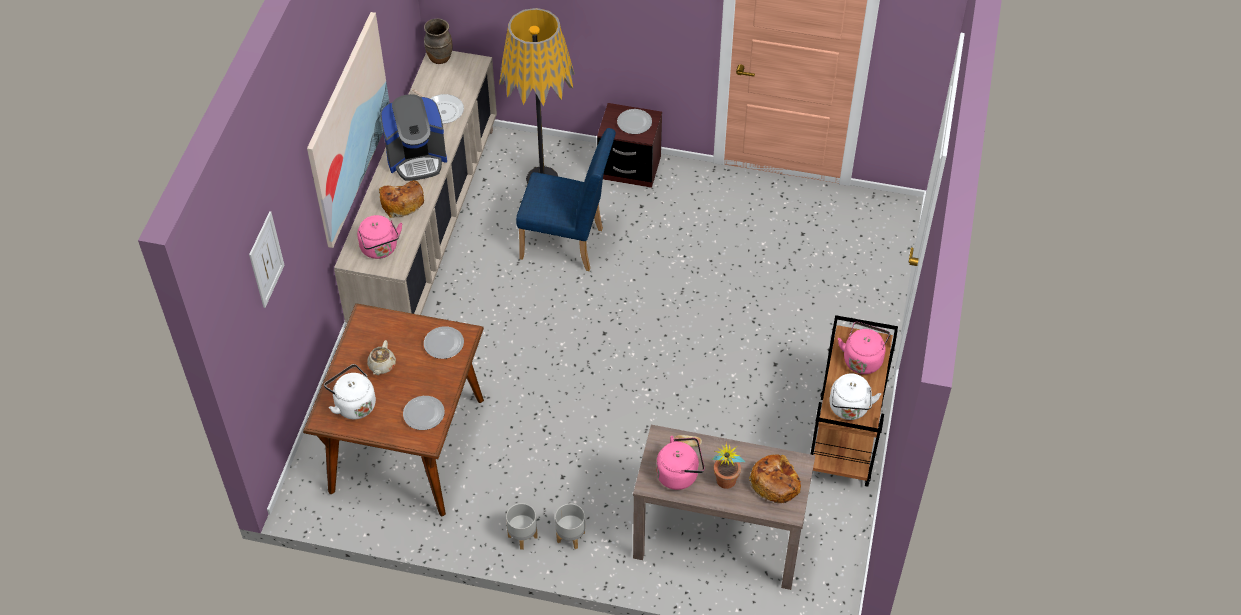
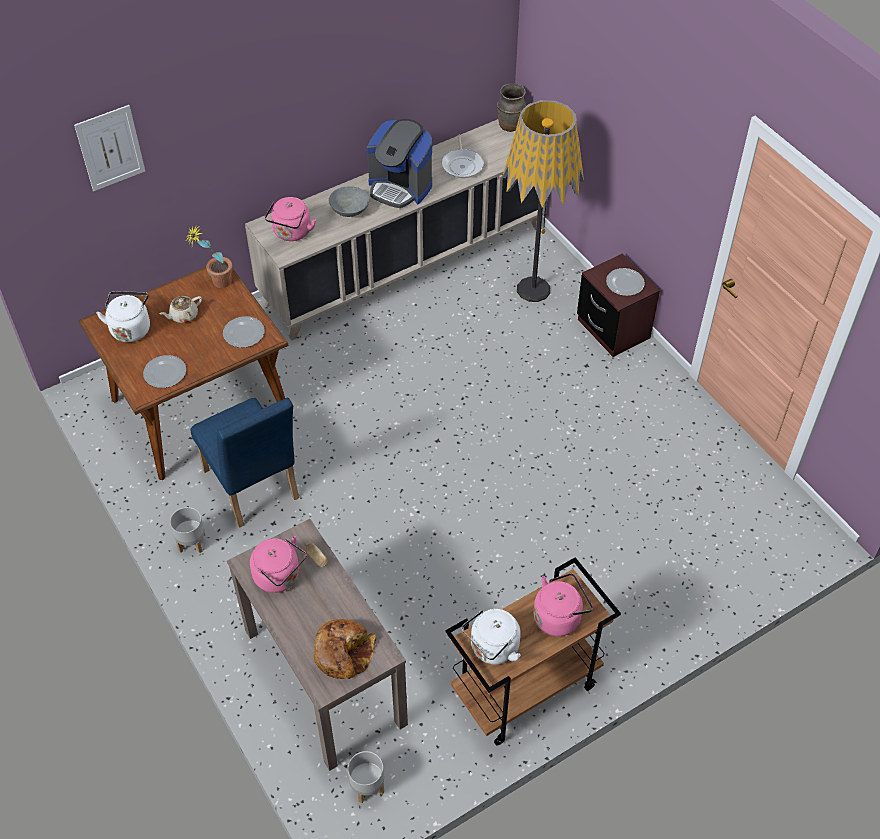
camera: 45 degrees right, 0 degrees up
picture [307,12,390,248] -> none
bread [379,180,424,218] -> grey bowl [328,186,369,217]
blue chair [516,128,616,271] -> blue chair moved to [190,398,299,528]
grey planter [555,504,585,549] -> grey planter moved to [348,751,384,803]
potted plant [711,442,745,489] -> potted plant moved to [186,225,233,288]

